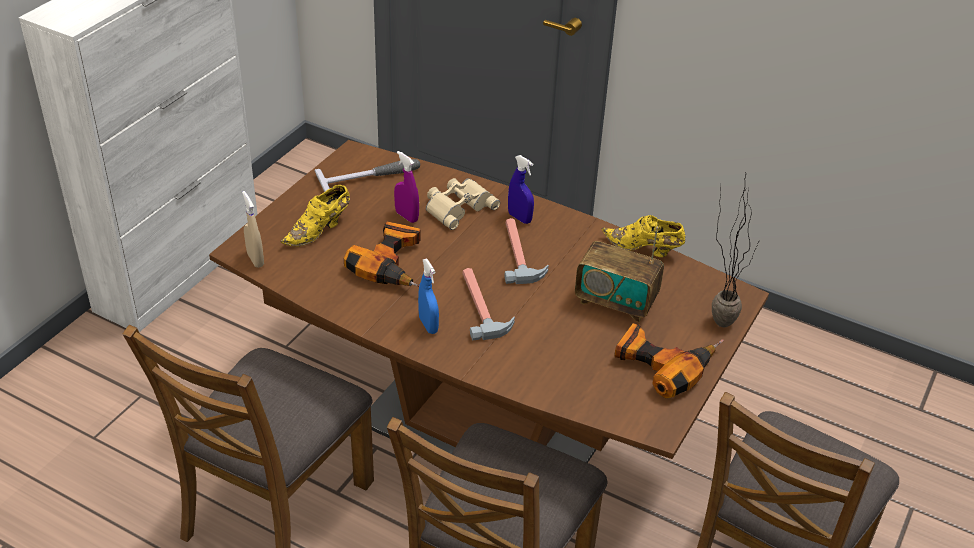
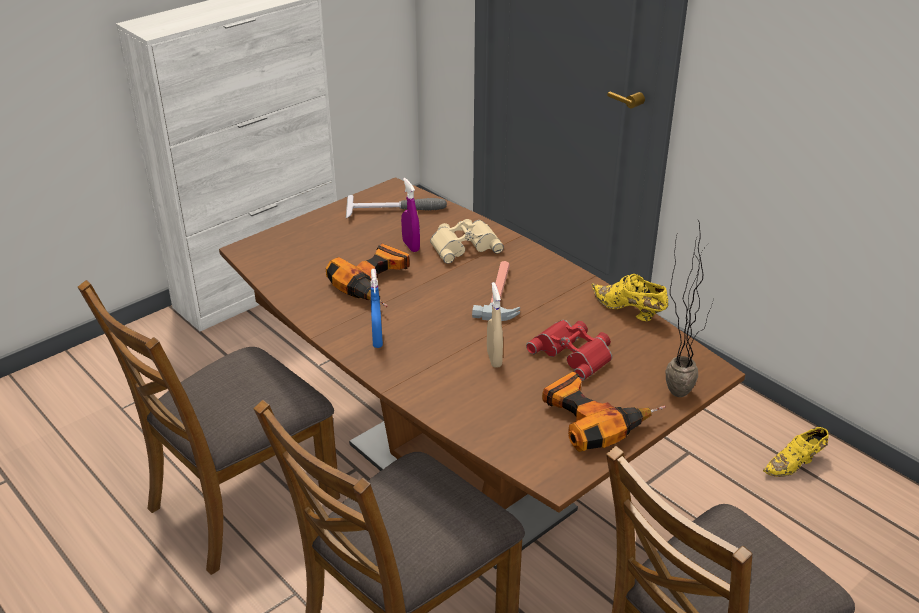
camera: 20 degrees right, 5 degrees down
beige spray bottle [242,191,264,268] -> beige spray bottle moved to [487,282,503,368]
yellow shoe [281,185,350,247] -> yellow shoe moved to [763,427,829,477]
hammer [463,268,515,341] -> none
blue spray bottle [508,155,534,224] -> none
radio [575,227,664,322] -> red binoculars [526,320,612,381]

